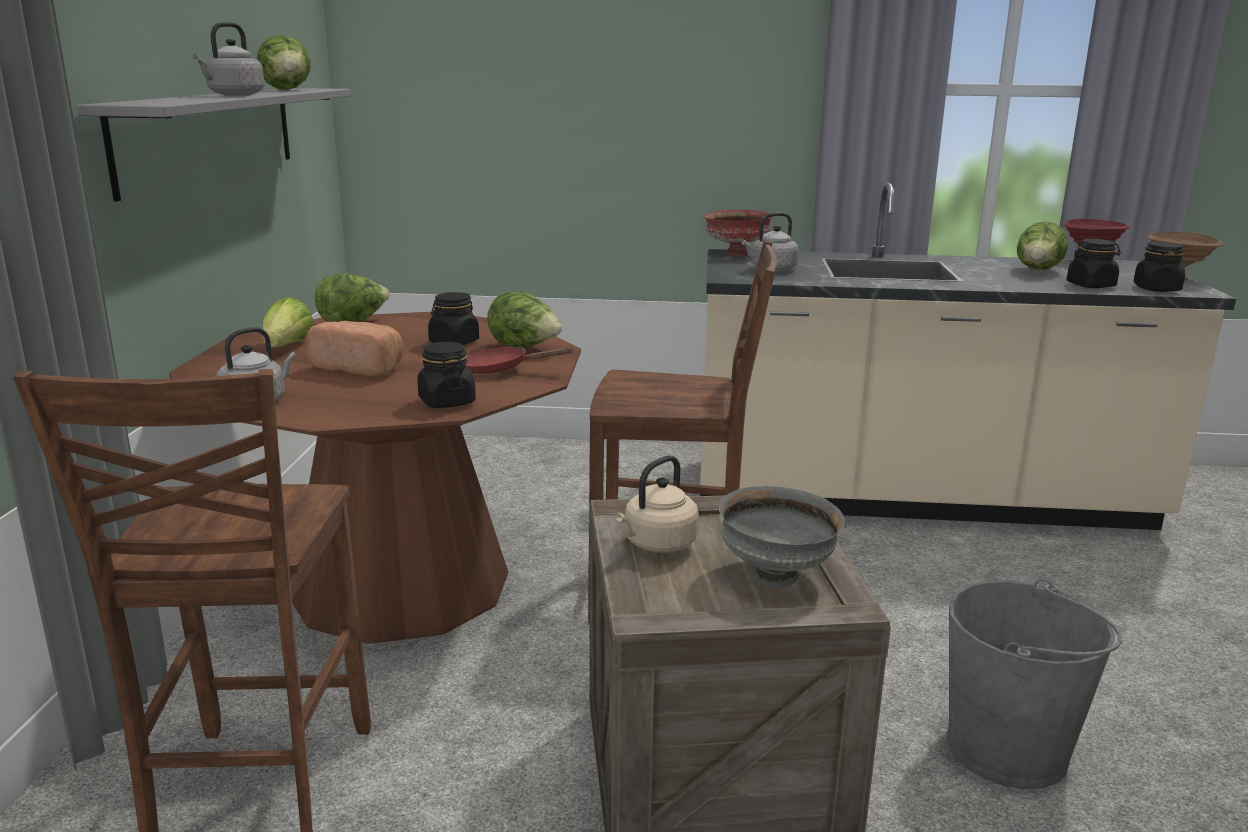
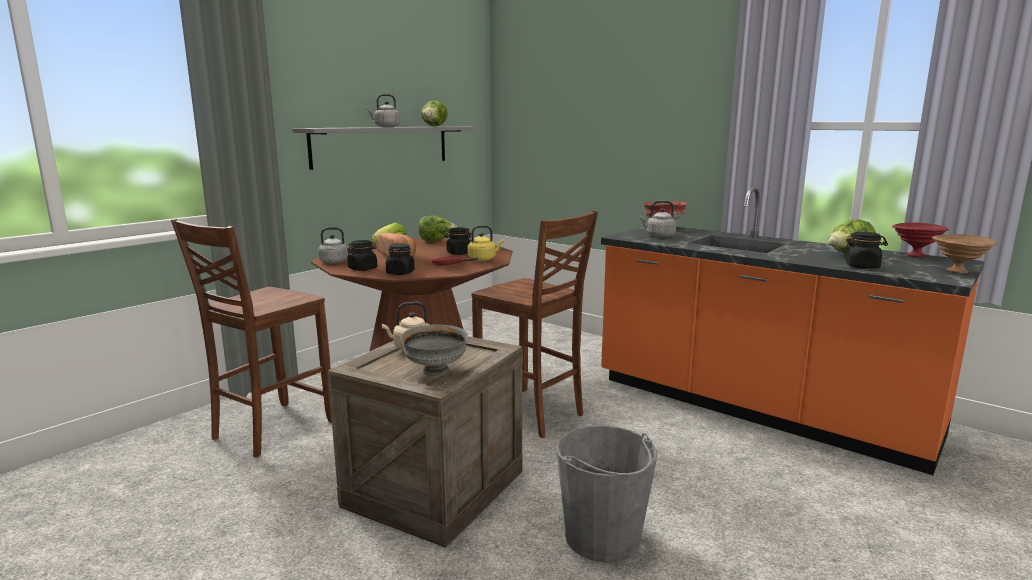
camera: 35 degrees right, 5 degrees down
lettuce [487,292,562,347] -> yellow kettle [468,225,504,261]
beige counter [700,183,1236,530] -> orange counter [601,187,984,475]
black jar [1134,242,1185,292] -> black jar moved to [347,240,377,271]

